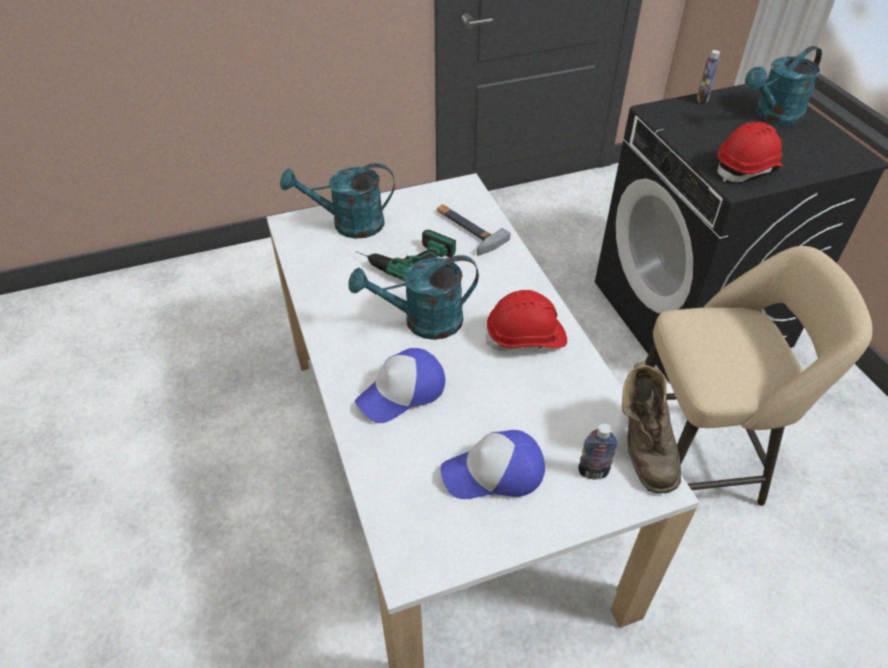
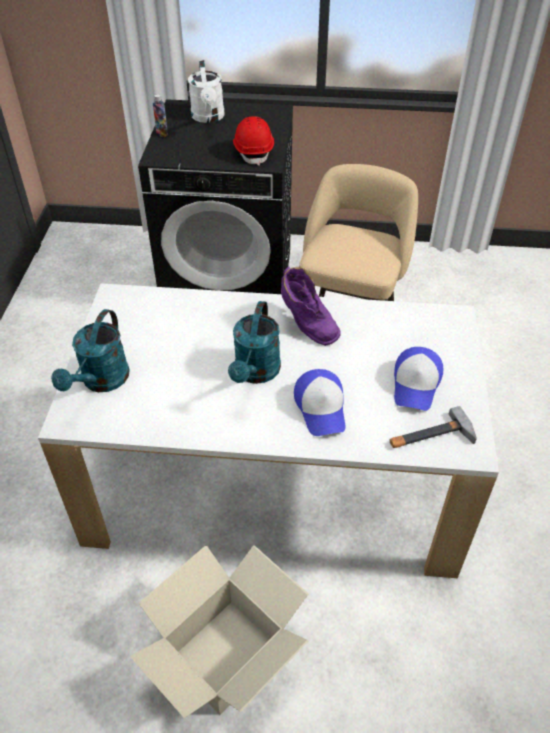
camera: 65 degrees left, 0 degrees up
power drill [356,230,456,281] -> none
hammer [437,204,511,256] -> hammer moved to [390,406,477,448]
red hard hat [486,290,567,351] -> purple boot [281,266,340,346]
bottle [578,423,618,480] -> none
brown boot [622,361,681,494] -> none
turquoise watering can [745,46,822,125] -> white watering can [188,60,225,123]
none -> cardboard box [130,545,309,718]

